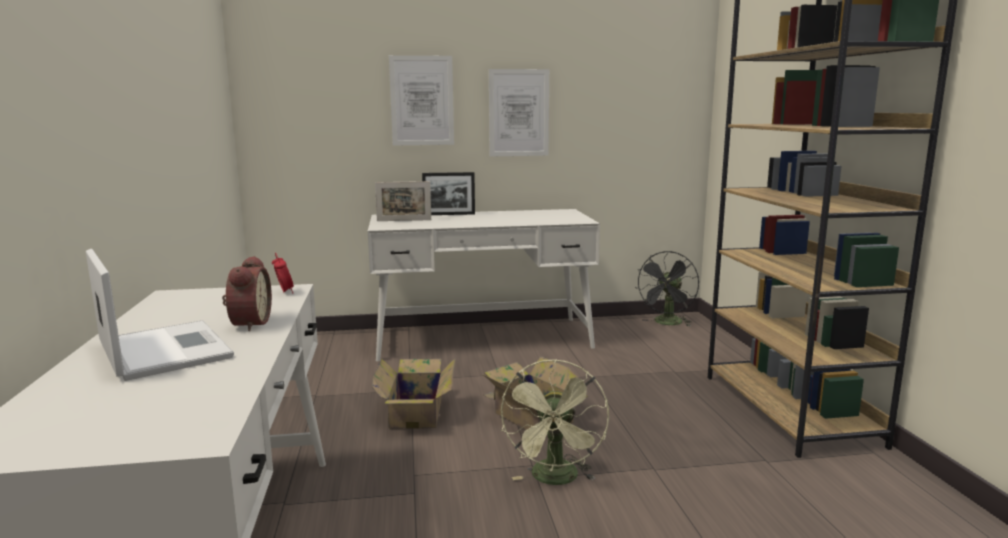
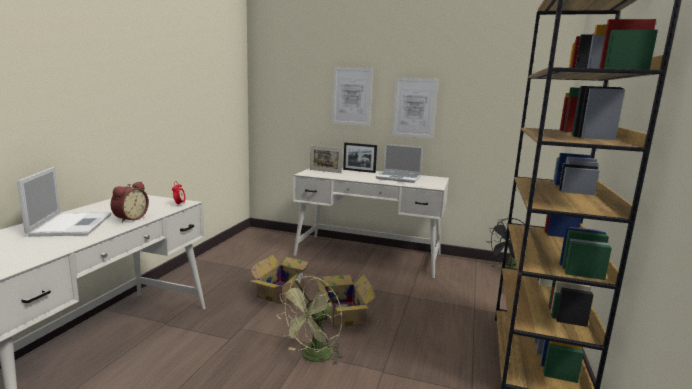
camera: 25 degrees right, 0 degrees up
none -> laptop [376,144,423,183]

